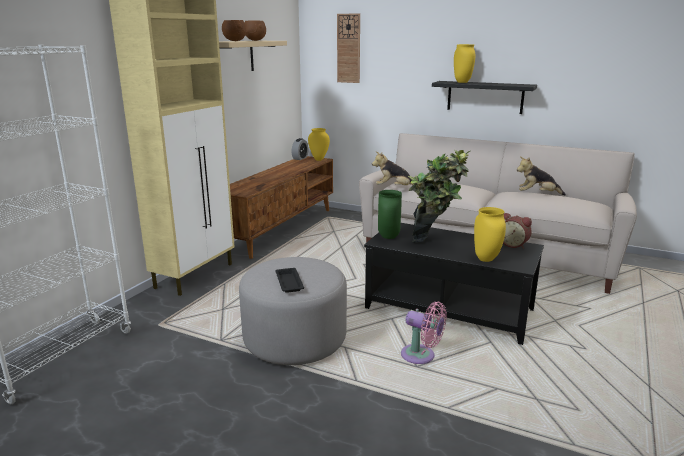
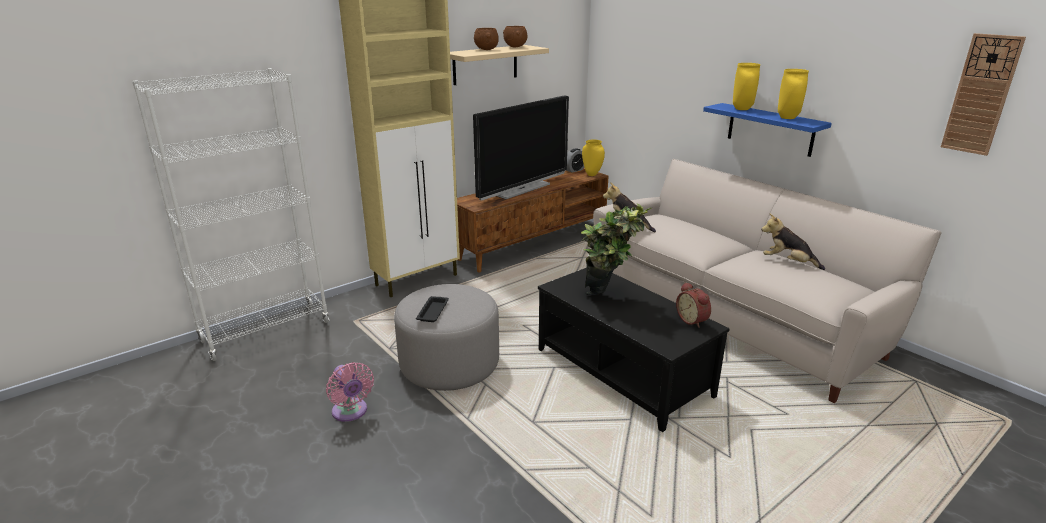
camera: 25 degrees right, 5 degrees up
wall clock [337,13,360,83] -> wall clock moved to [941,33,1026,156]
green vase [378,190,402,239] -> none
pink fan [401,302,447,364] -> pink fan moved to [326,362,374,422]
black shelf [432,81,537,114] -> blue shelf [703,103,832,157]
yellow vase [474,207,506,262] -> yellow vase moved to [778,69,809,119]
none -> television [473,95,569,201]

